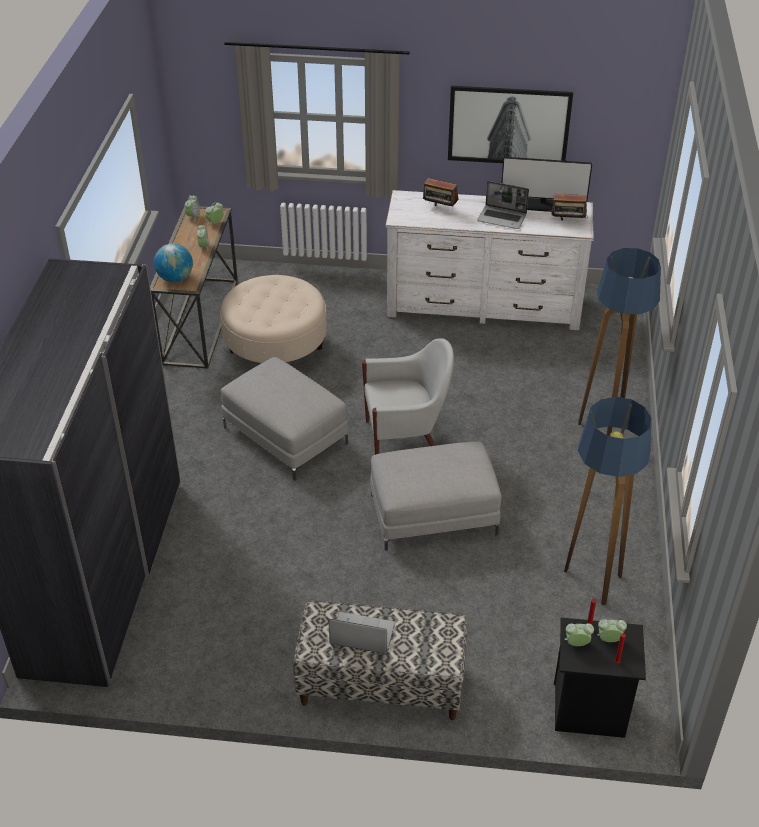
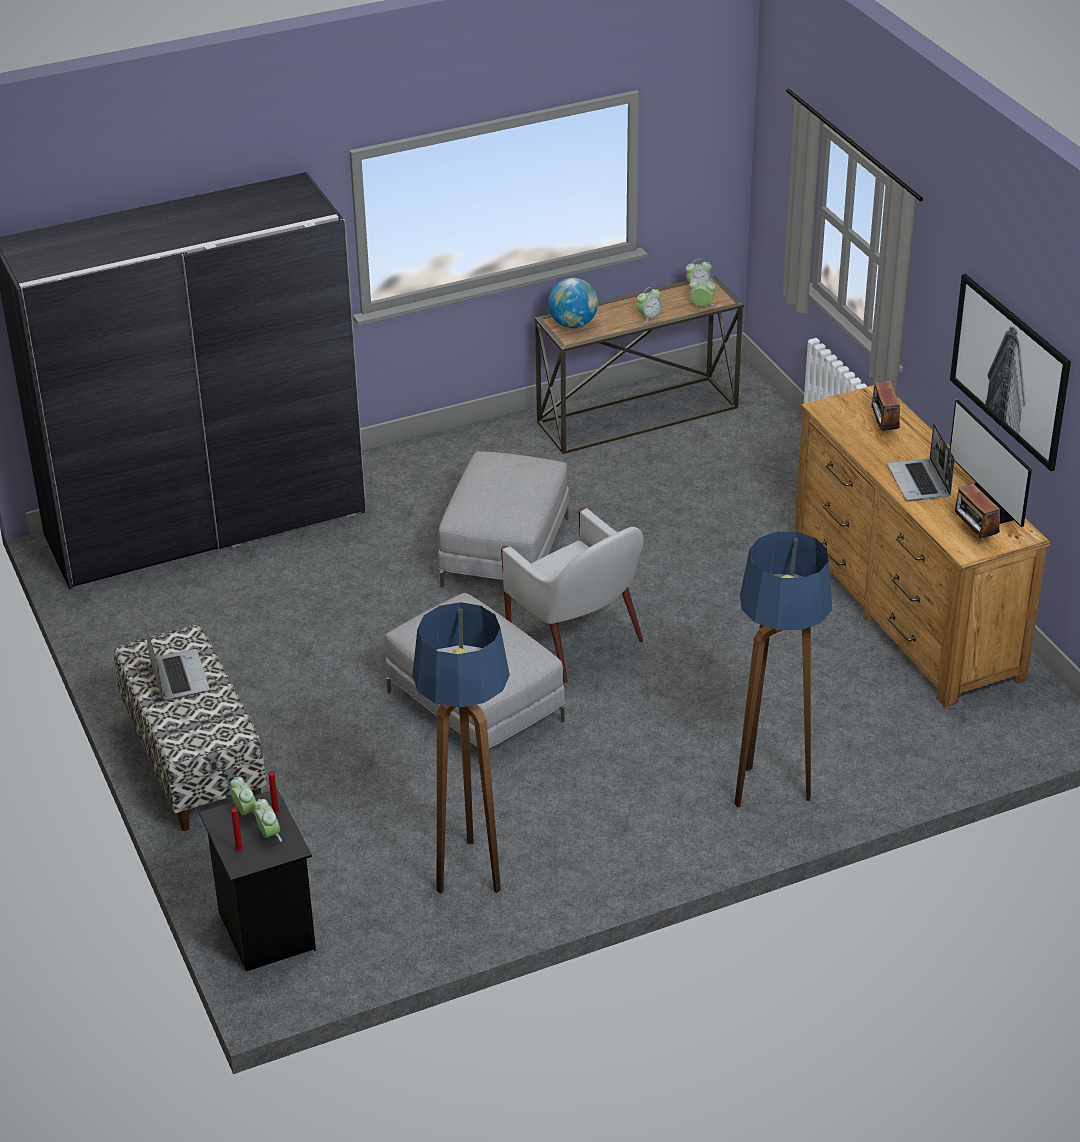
camera: 60 degrees right, 5 degrees down
beige ottoman [220,275,327,363] -> none
white dresser [385,190,594,330] -> brown dresser [794,385,1051,707]

